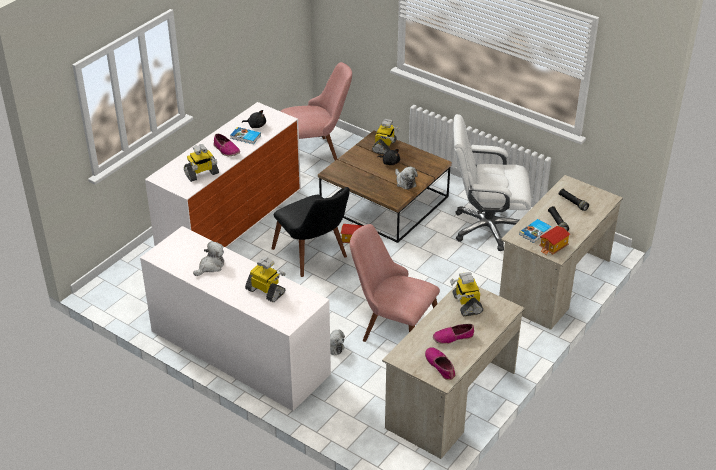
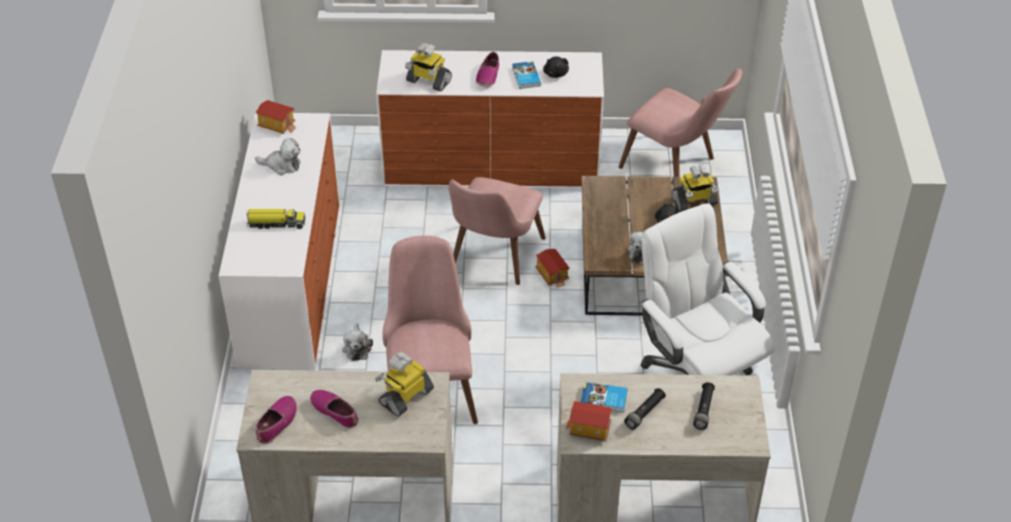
camera: 55 degrees right, 5 degrees up
toy robot [245,257,286,302] -> toy truck [247,209,305,229]
black chair [271,187,350,277] -> pink chair [449,177,546,285]
none -> toy house [255,100,296,134]

